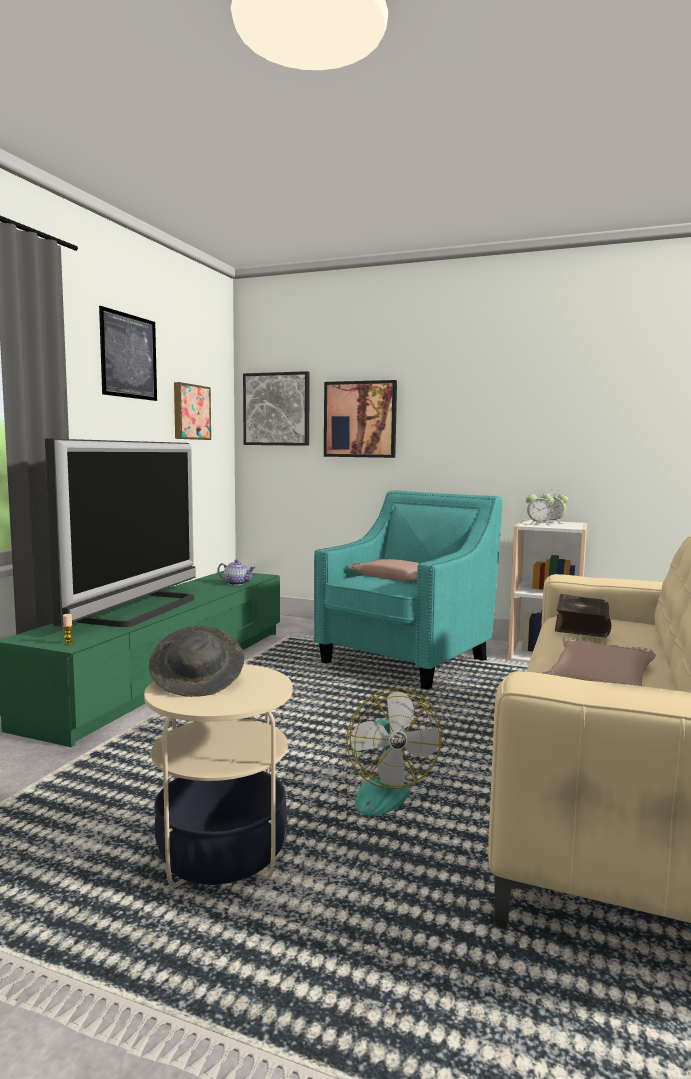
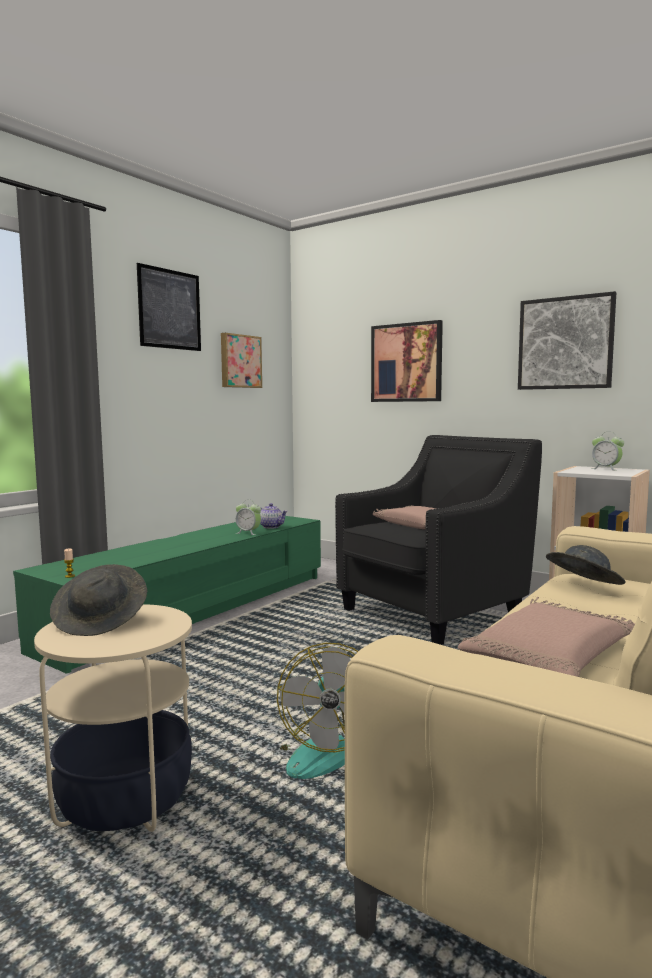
camera: 15 degrees right, 0 degrees up
television [45,439,196,627] -> none
picture [243,371,310,446] -> picture moved to [518,291,616,390]
turquoise armchair [314,490,502,690] -> black armchair [335,435,542,645]
alarm clock [526,492,554,525] -> alarm clock moved to [236,500,261,535]
book [555,594,611,638] -> grey hat [546,545,625,585]

